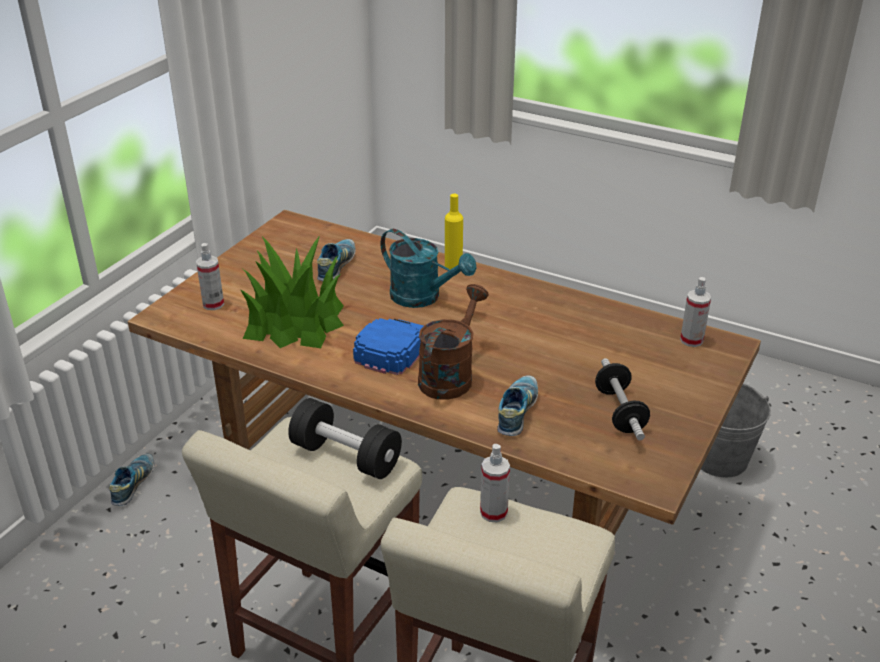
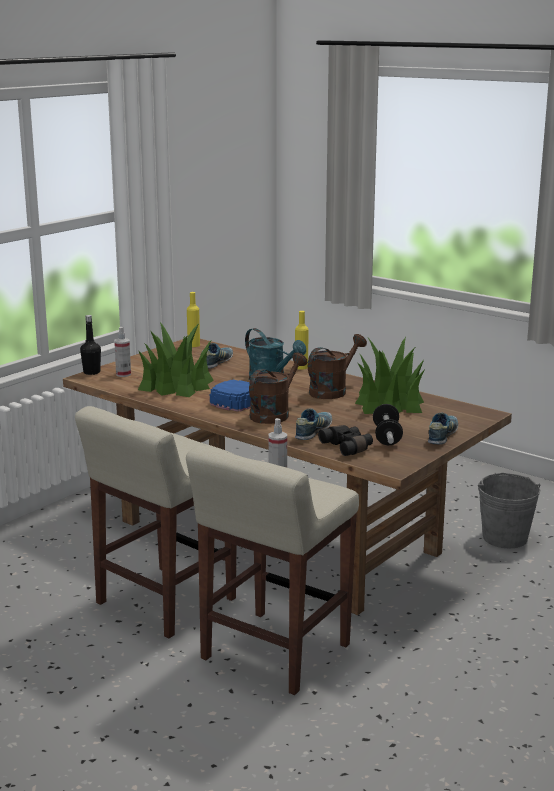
camera: 10 degrees right, 15 degrees down
shoe [109,454,154,506] -> shoe moved to [428,413,458,444]
black dumbbell [288,398,402,479] -> none
spray bottle [680,277,711,347] -> none
none -> black bottle [80,315,101,375]
none -> yellow bottle [187,292,200,347]
none -> brown watering can [308,334,367,399]
none -> black binoculars [318,425,373,456]
none -> potted plant [355,337,424,414]

